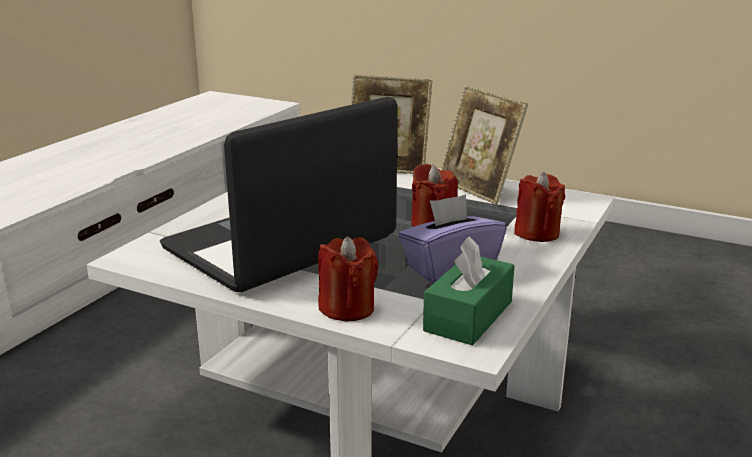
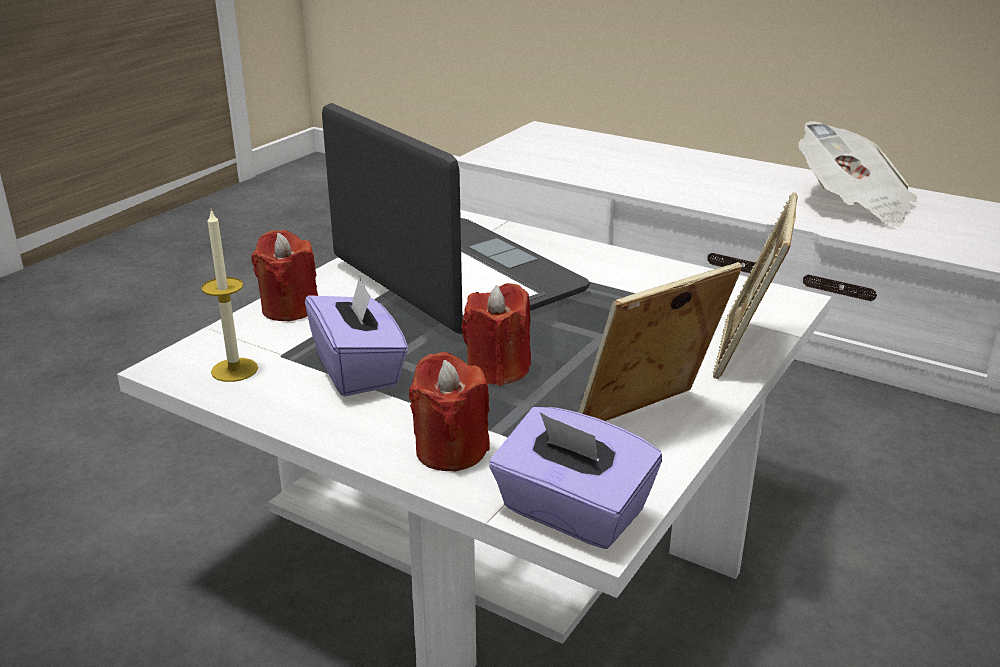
camera: 95 degrees right, 5 degrees up
green tissue box [423,236,515,345] -> candle [201,209,258,382]
none -> purple tissue box [489,407,662,549]
none -> newspaper [798,121,917,227]

